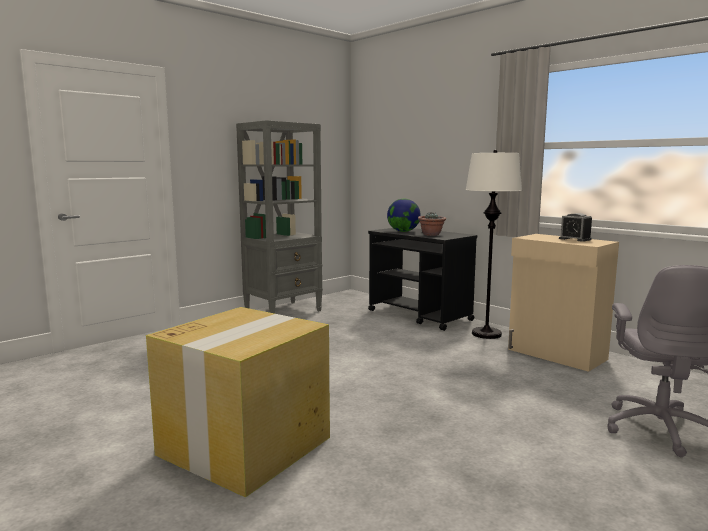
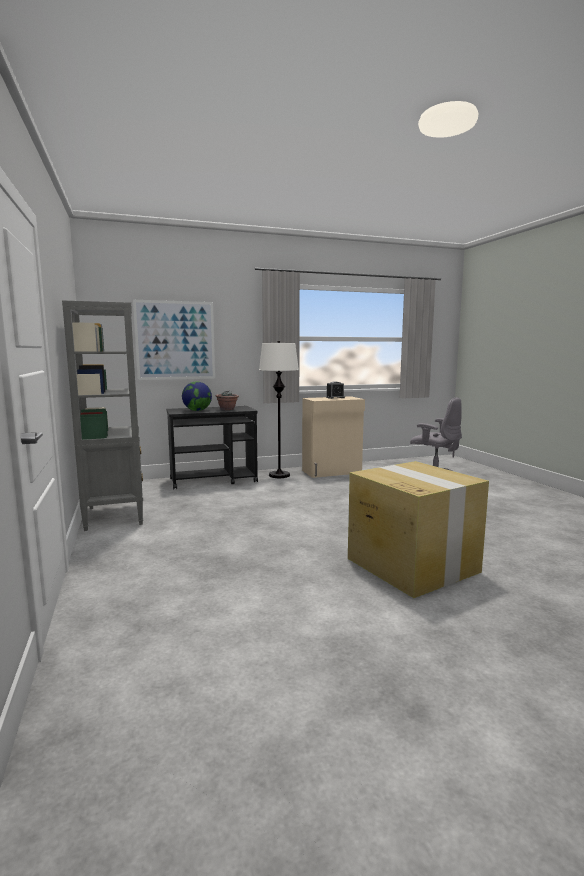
camera: 65 degrees left, 0 degrees up
none -> picture [133,300,215,380]

